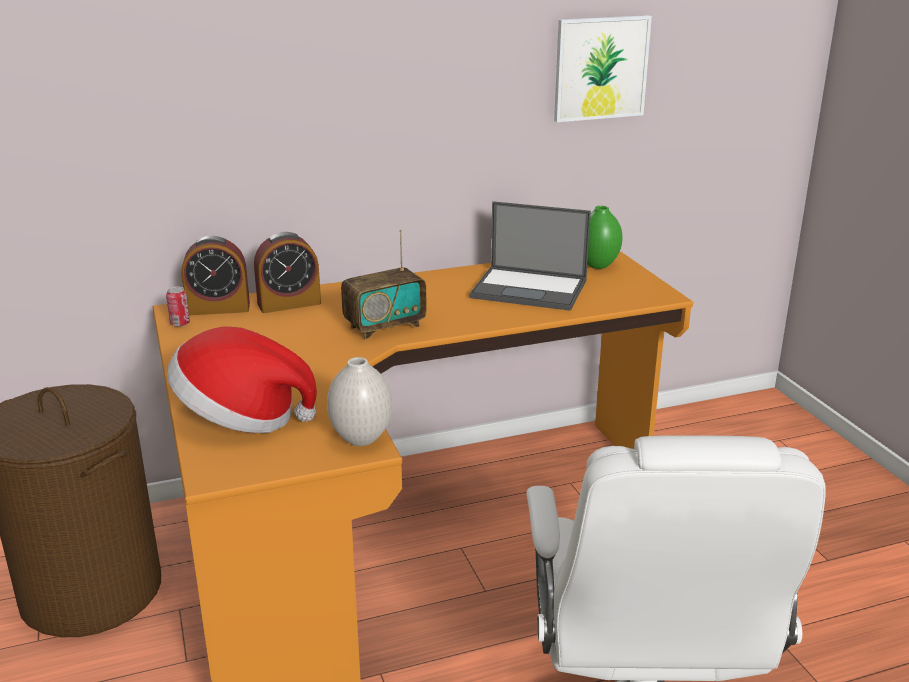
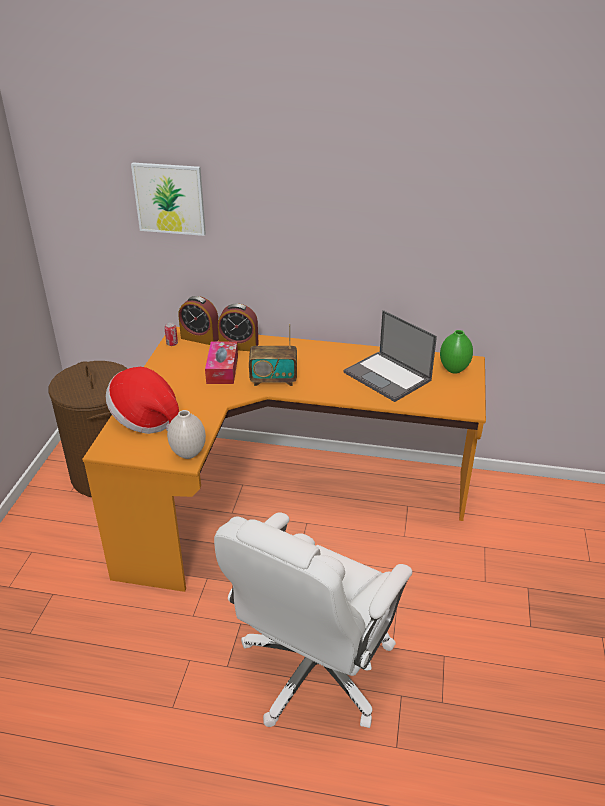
camera: 30 degrees right, 10 degrees up
picture [554,15,652,122] -> picture moved to [131,163,206,236]
none -> tissue box [205,341,238,384]

